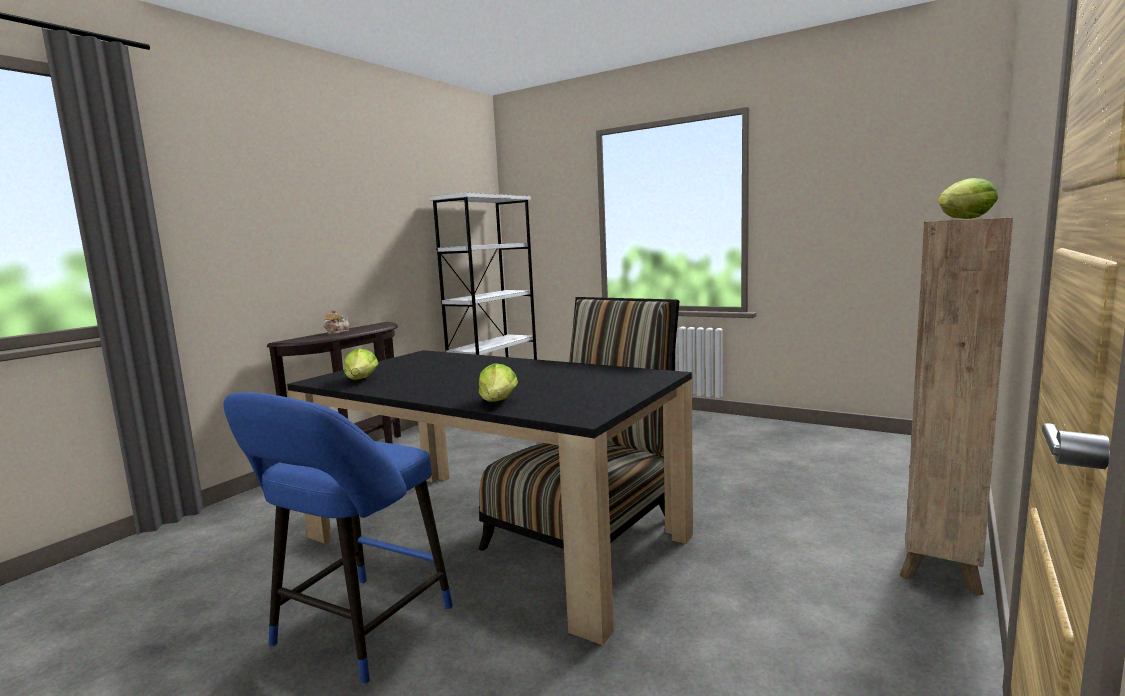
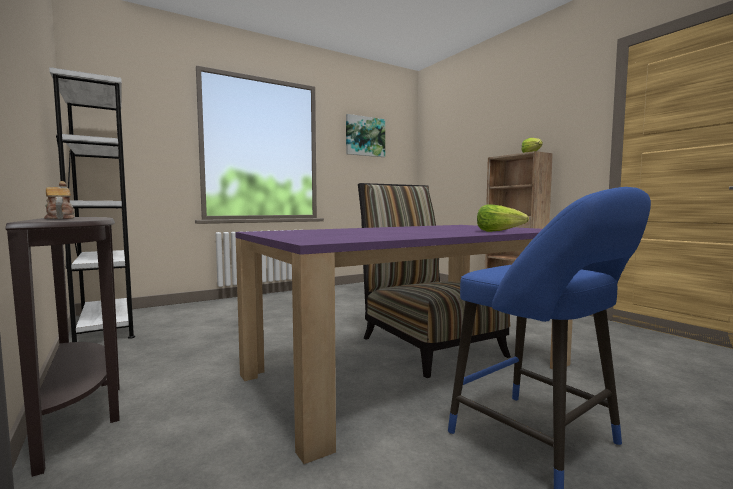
camera: 65 degrees left, 5 degrees down
black dining table [287,350,693,645] -> purple dining table [235,225,573,464]
lettuce [344,349,378,380] -> none
none -> picture [346,114,385,157]

